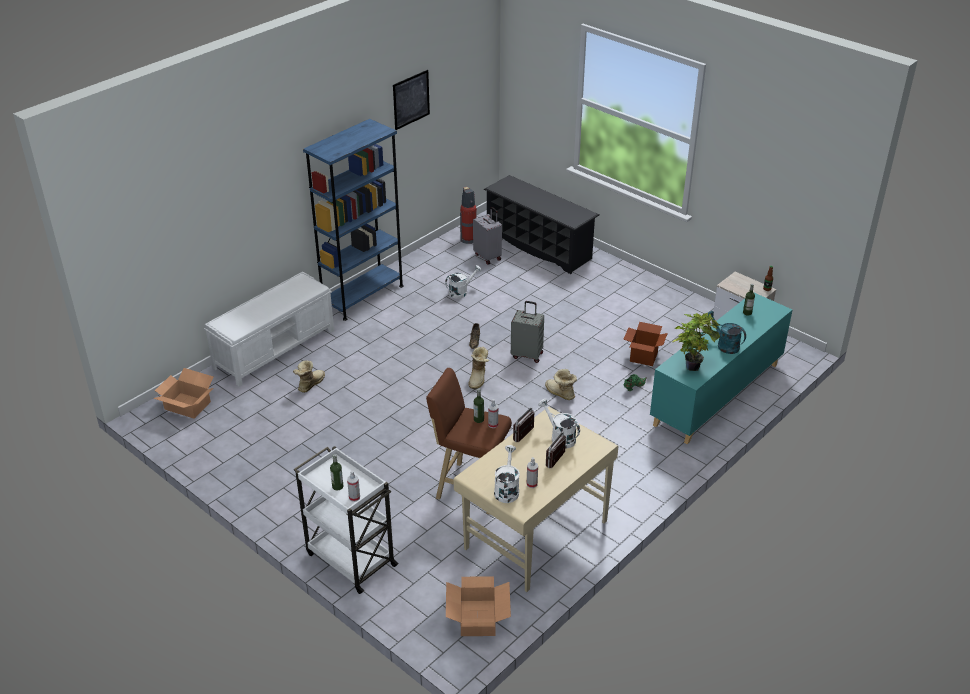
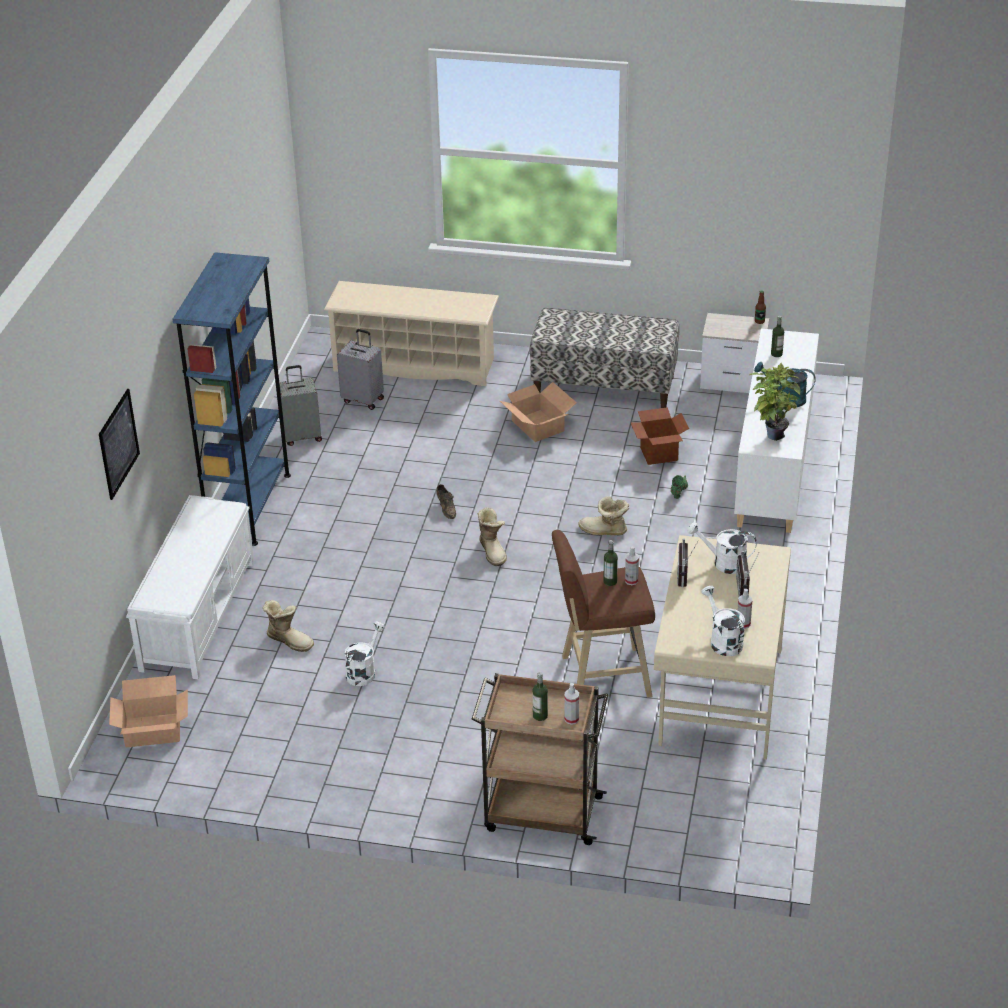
camera: 30 degrees left, 0 degrees up
boot [293,361,325,393] -> boot turned 120 degrees clockwise [262,600,314,652]
white cart [294,446,399,594] -> brown cart [472,673,608,845]
picture [393,70,430,130] -> picture moved to [99,389,140,500]
white watering can [445,265,482,299] -> white watering can moved to [345,622,385,686]
cardboard box [446,576,511,636] -> cardboard box moved to [500,382,577,442]
fire extinguisher [460,187,477,244] -> none
black shoe rack [484,175,599,274] -> beige shoe rack [324,281,499,386]
grey suitcase [511,301,544,363] -> grey suitcase moved to [279,365,322,446]
turquoise cabinet [650,292,792,444] -> white cabinet [734,329,819,533]
none -> bench [530,308,680,408]

